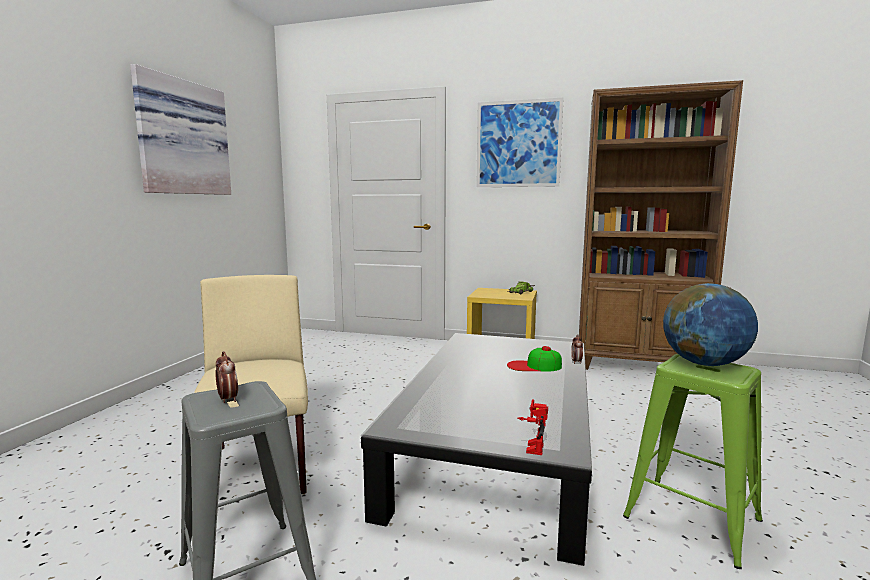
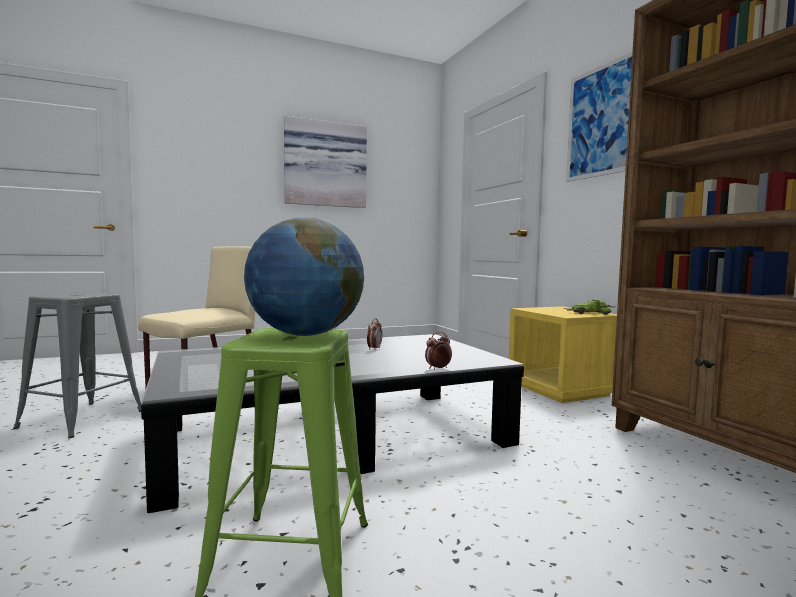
camera: 50 degrees right, 5 degrees down
alarm clock [215,351,238,403] -> alarm clock moved to [367,318,382,350]
cap [507,346,562,372] -> none
toy robot [517,399,548,455] -> none

